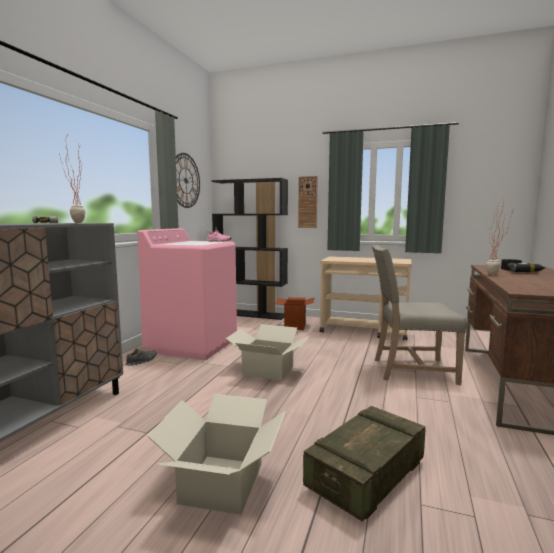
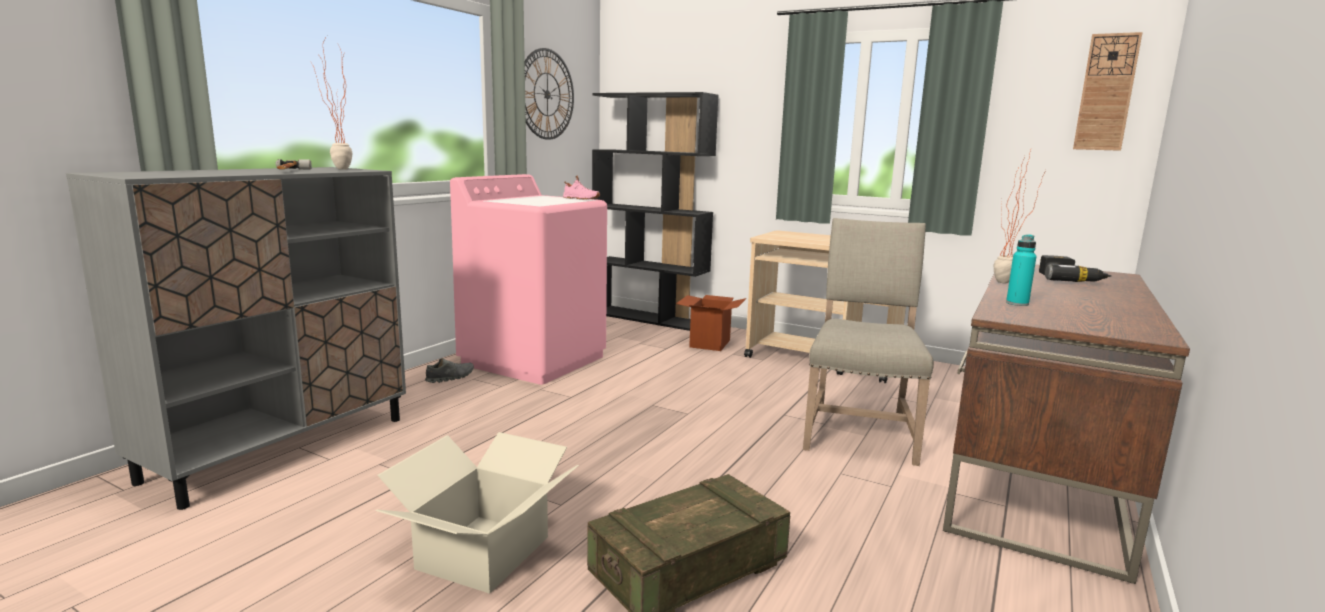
camera: 10 degrees right, 5 degrees up
cardboard box [225,324,309,381] -> none
wall clock [298,176,318,228] -> wall clock moved to [1073,32,1143,151]
beige chair [372,245,467,385] -> beige chair turned 90 degrees clockwise [803,218,934,466]
none -> turquoise bottle [1006,234,1037,306]

